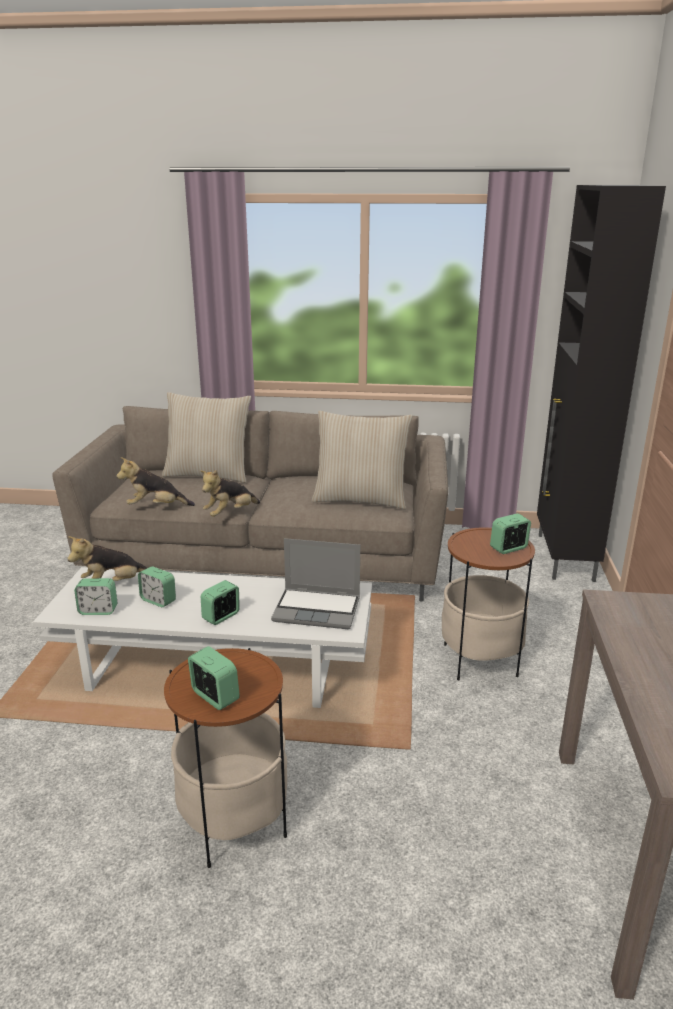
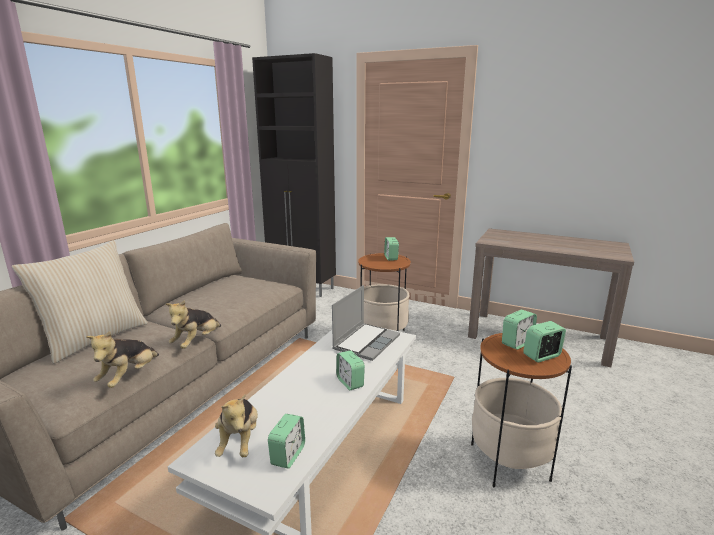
camera: 70 degrees left, 5 degrees down
alarm clock [138,566,176,607] -> alarm clock moved to [502,310,537,350]
plush toy [200,470,260,517] -> plush toy turned 45 degrees clockwise [166,300,221,349]
beige pillow [312,411,412,509] -> none

